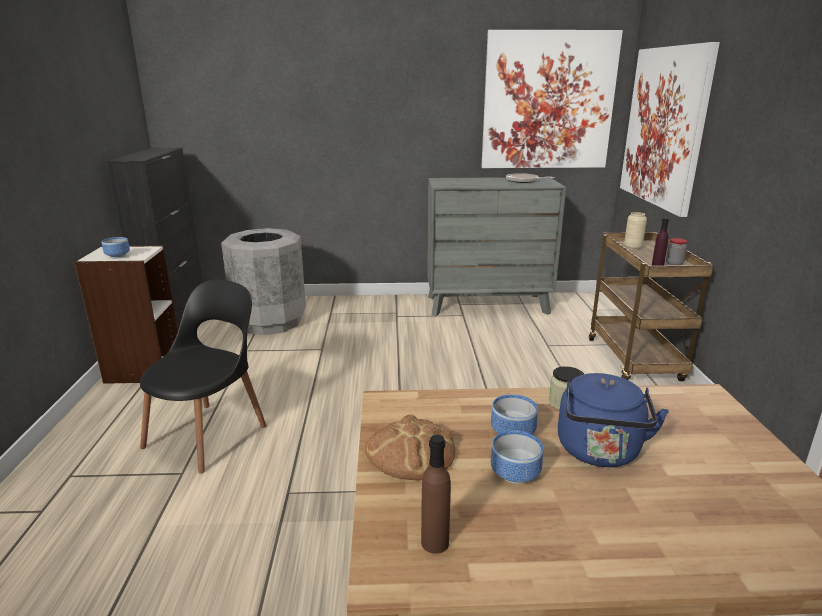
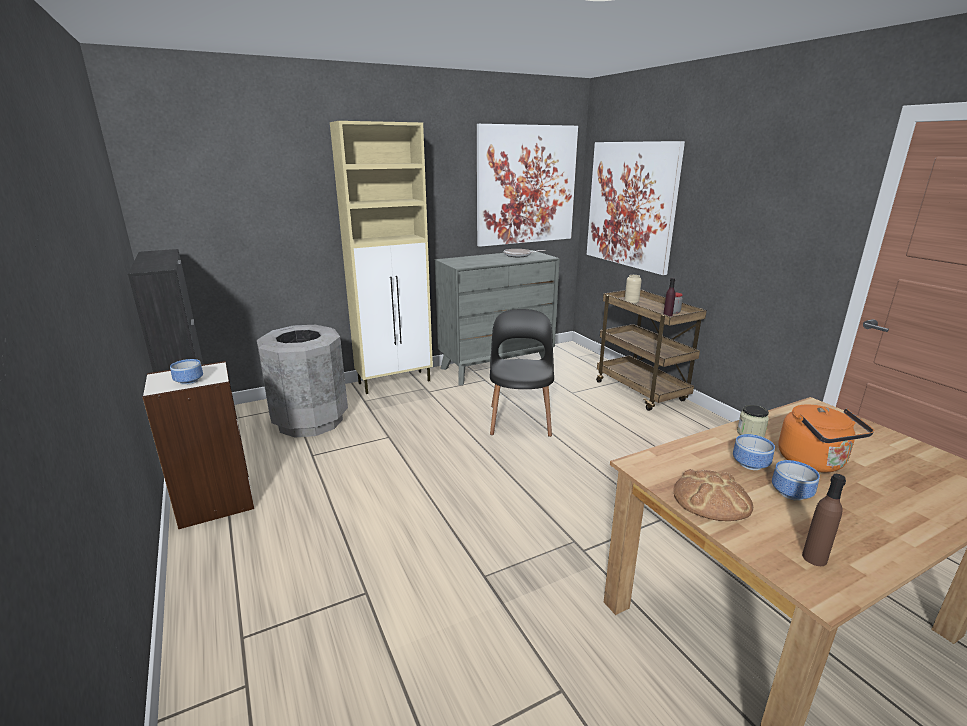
camera: 25 degrees left, 0 degrees up
black chair [140,279,267,474] -> black chair moved to [490,309,554,437]
blue kettle [558,373,669,467] -> orange kettle [779,404,874,473]
none -> beige cabinet [330,121,433,394]

